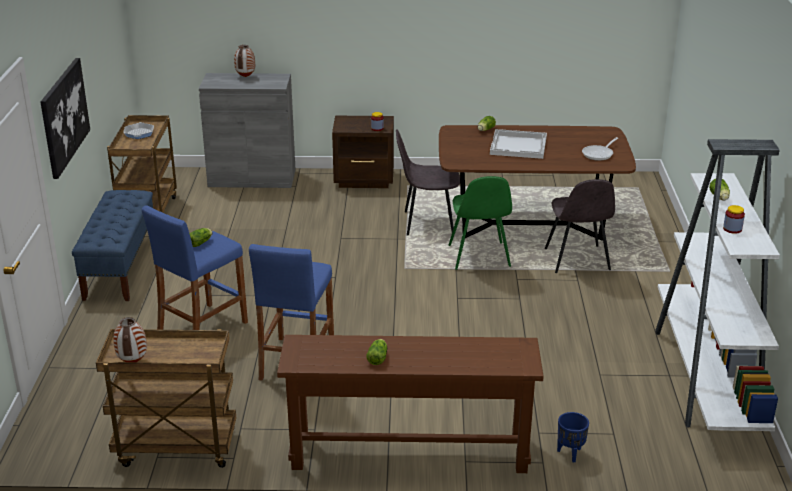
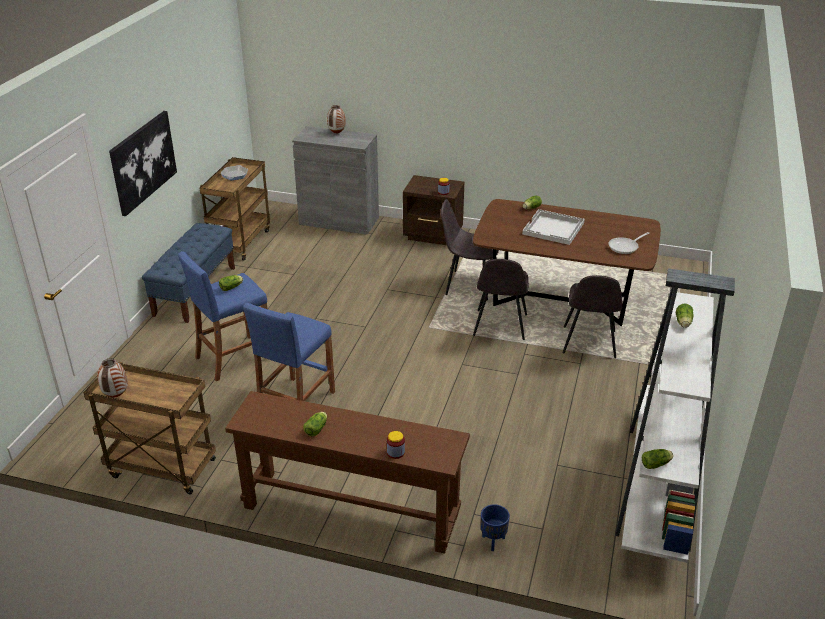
camera: 15 degrees right, 5 degrees up
green chair [448,176,512,270] -> grey chair [473,259,529,340]
jar [723,205,745,234] -> jar moved to [387,431,405,459]
none -> lettuce [642,449,674,469]

